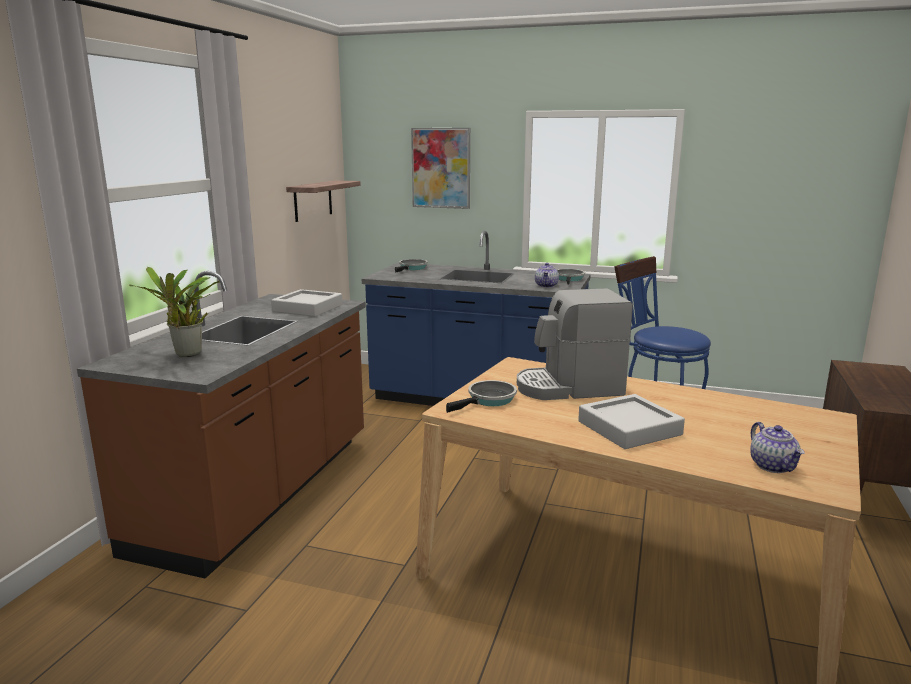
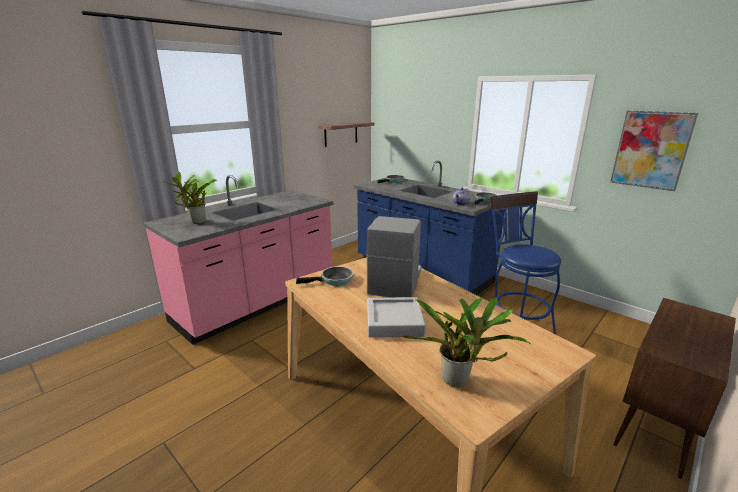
camera: 25 degrees right, 5 degrees up
brown counter [77,271,366,579] -> pink counter [143,175,333,345]
grey tray [271,289,343,317] -> none
picture [411,128,470,209] -> picture moved to [610,111,698,191]
coffee machine [517,288,633,400] -> coffee machine turned 90 degrees clockwise [366,216,421,297]
teapot [750,422,805,473] -> potted plant [403,297,530,387]

